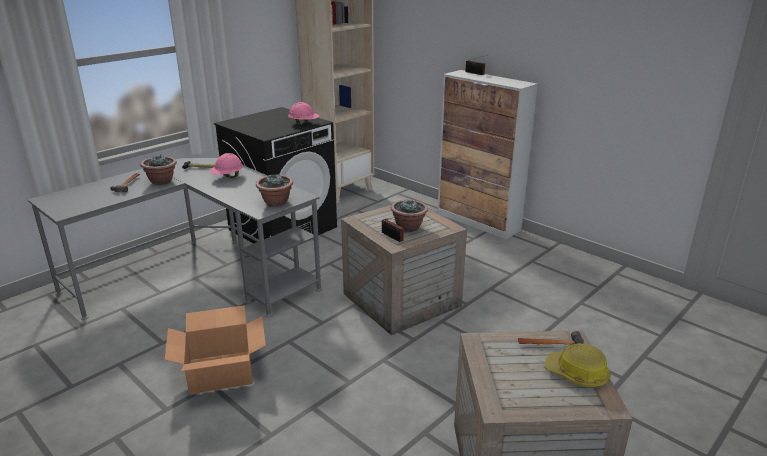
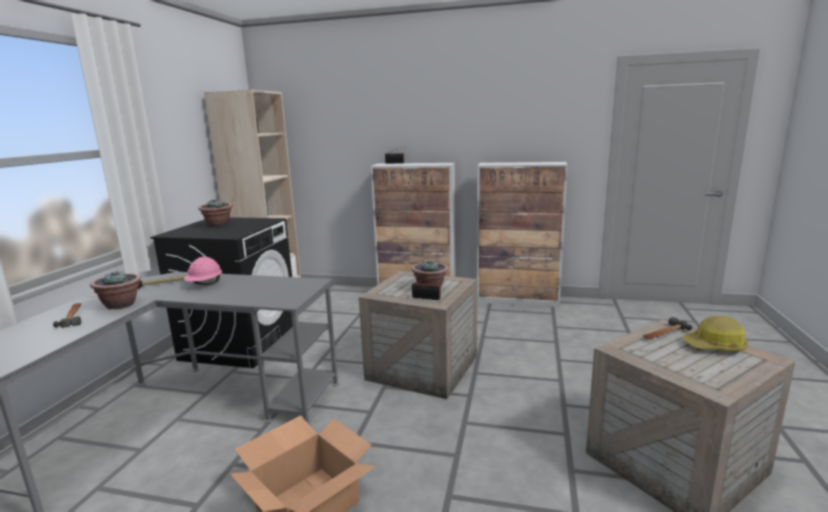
camera: 30 degrees left, 10 degrees down
potted plant [256,174,293,207] -> potted plant moved to [198,200,233,227]
pink hard hat [288,102,319,125] -> none
none -> cabinet [477,162,568,308]

